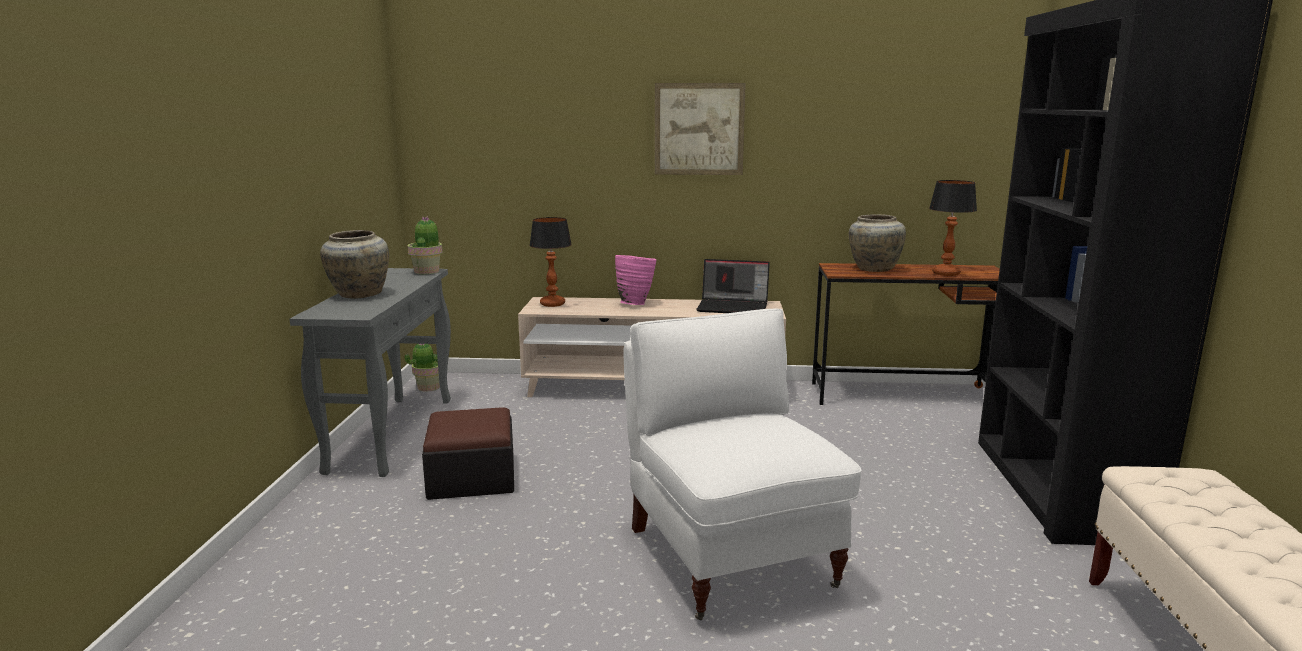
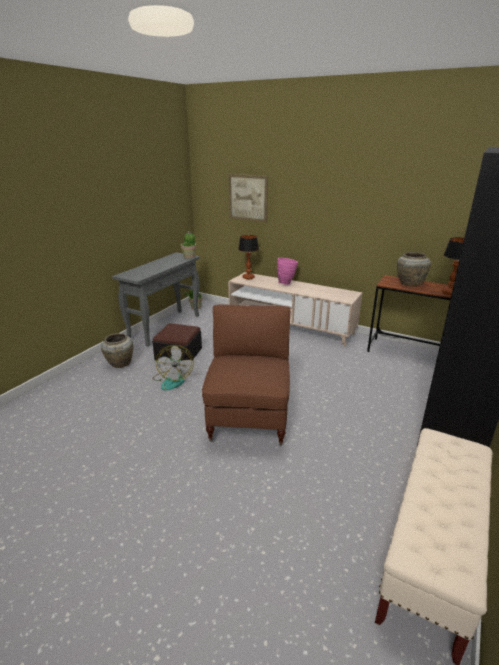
camera: 25 degrees right, 10 degrees up
beige vase [320,230,389,299] -> beige vase moved to [101,333,133,368]
white armchair [623,308,862,620] -> brown armchair [202,304,291,446]
picture [655,83,746,175] -> picture moved to [228,174,268,223]
laptop [696,259,770,313] -> none
none -> fan [153,345,194,390]

